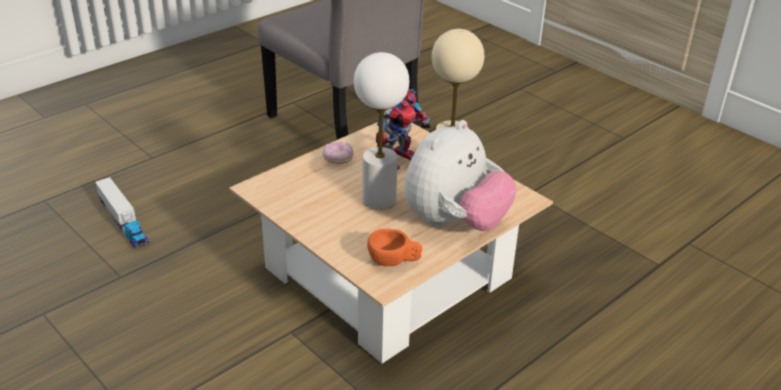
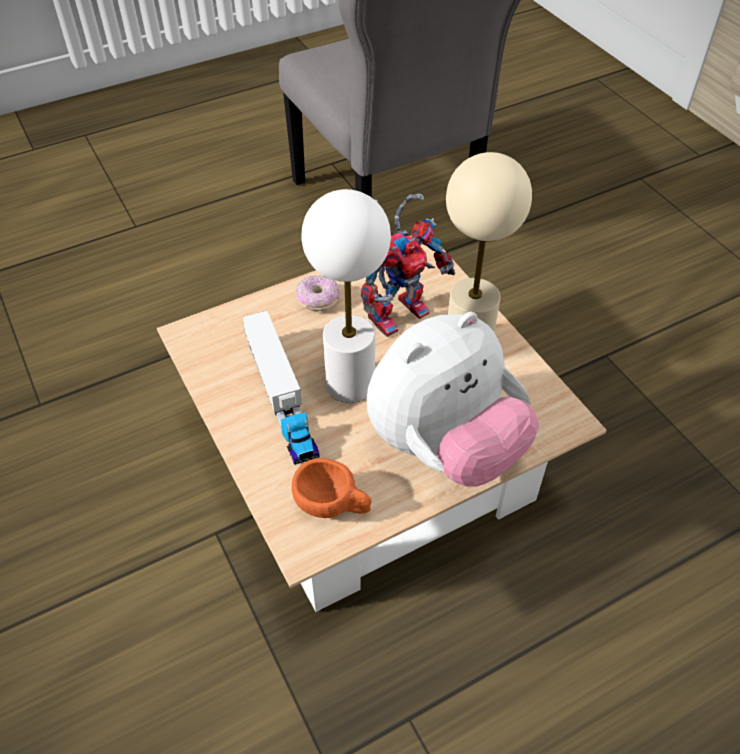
camera: 15 degrees right, 15 degrees up
toy truck [95,177,149,249] -> toy truck moved to [243,311,320,465]

